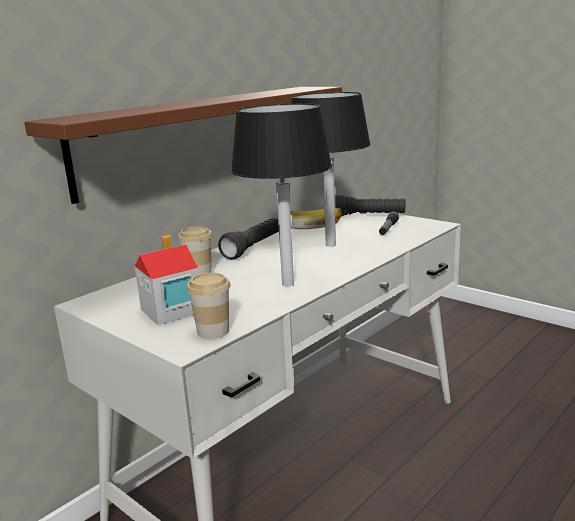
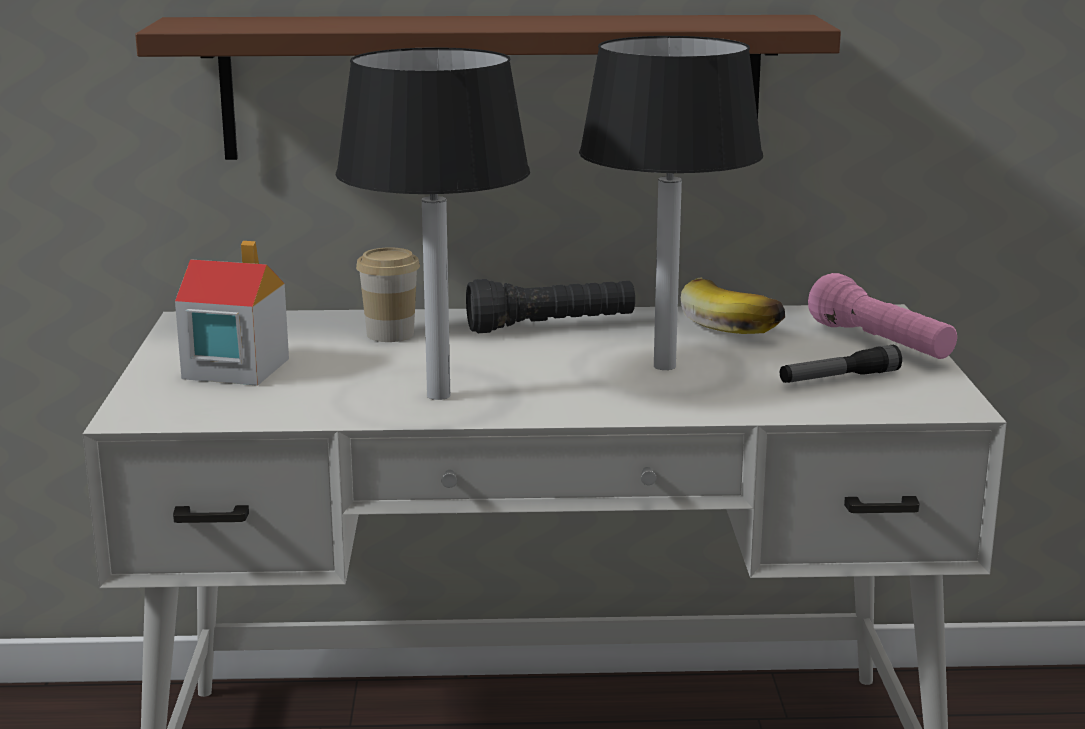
camera: 45 degrees right, 0 degrees up
cup [187,273,231,339] -> none
black flashlight [335,194,405,216] -> pink flashlight [808,273,957,359]

